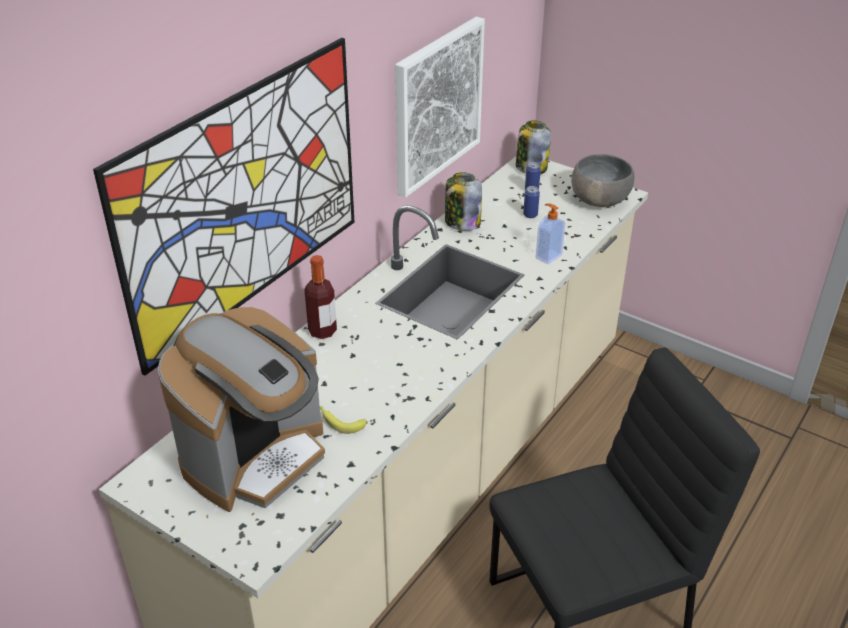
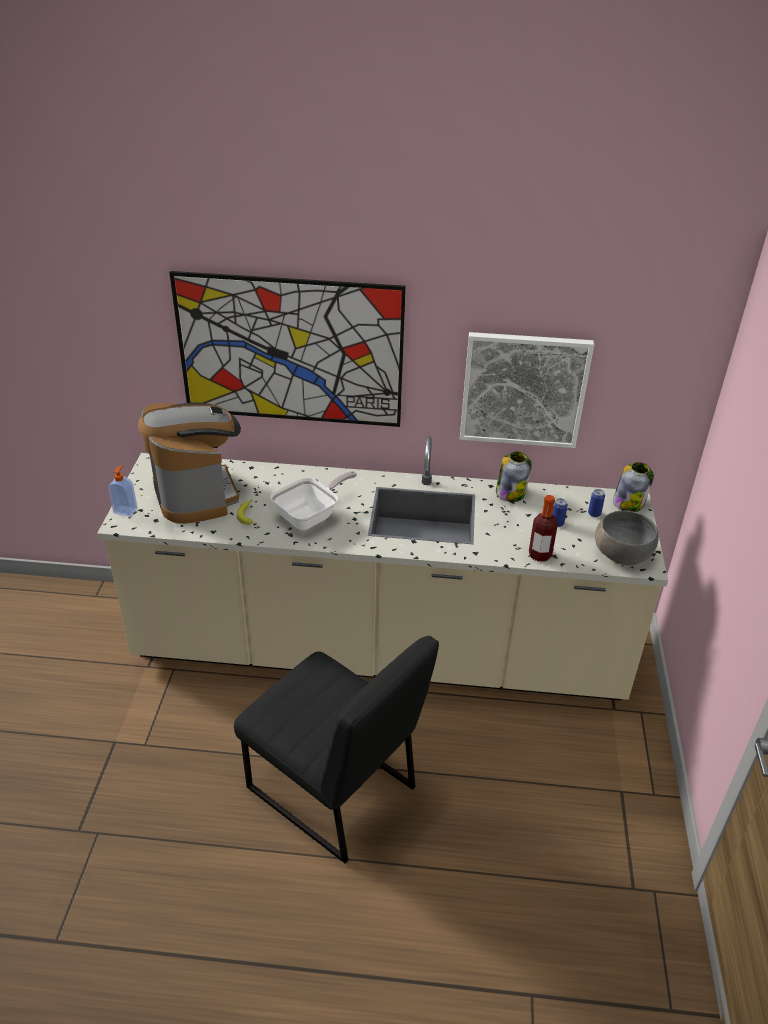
camera: 60 degrees right, 0 degrees up
coffee machine [158,307,325,512] -> coffee machine turned 120 degrees counterclockwise [138,402,241,524]
bottle [304,255,337,339] -> bottle moved to [529,495,558,562]
soap dispenser [536,204,565,264] -> soap dispenser moved to [108,466,138,517]
none -> frying pan [270,471,357,530]

